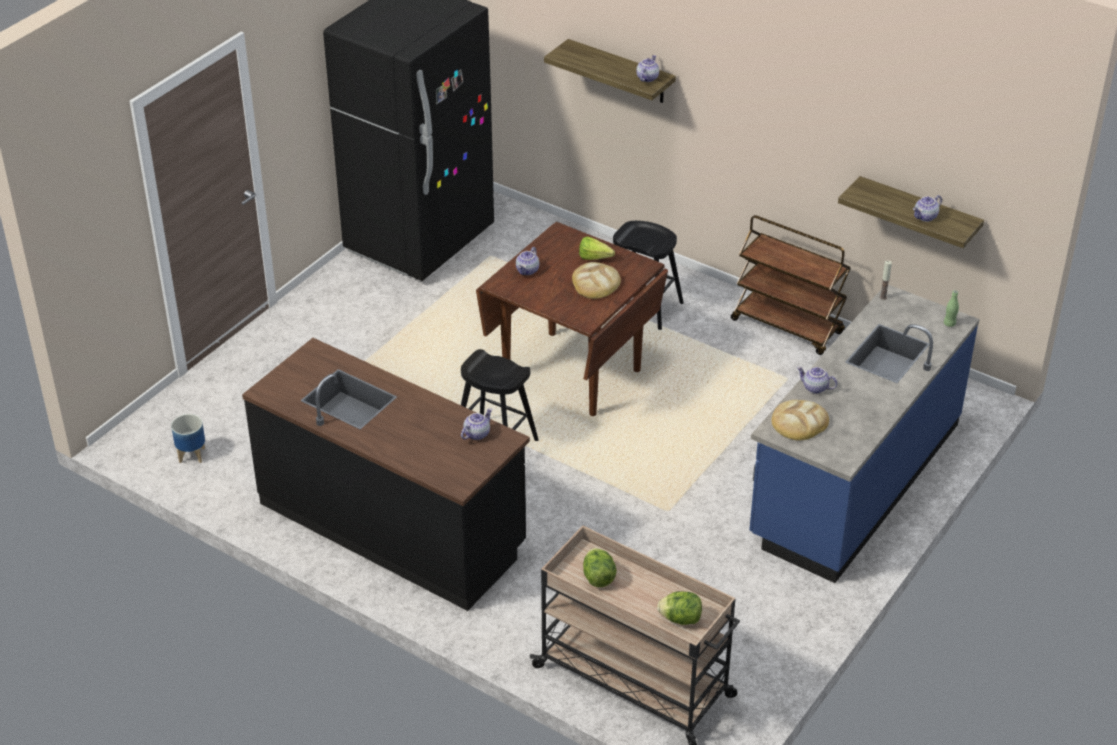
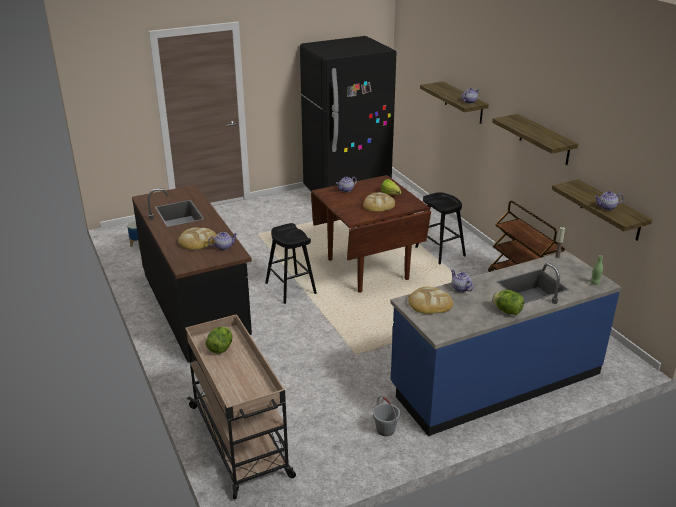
camera: 30 degrees right, 10 degrees down
lettuce [657,591,702,625] -> lettuce moved to [492,290,524,315]
none -> bread [178,227,217,250]
none -> grey bucket [373,396,400,436]
none -> shelf [492,114,578,165]

